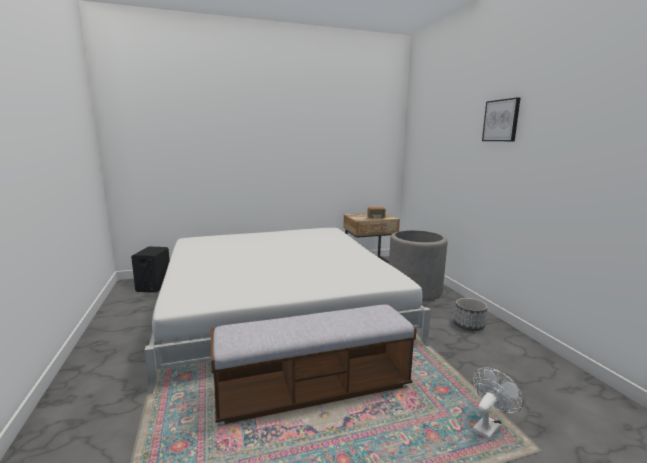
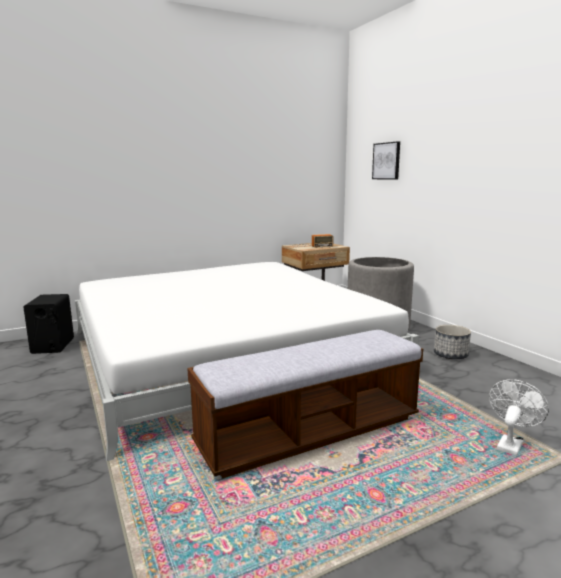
camera: 10 degrees left, 0 degrees up
picture [482,97,520,141] -> picture moved to [372,141,400,179]

